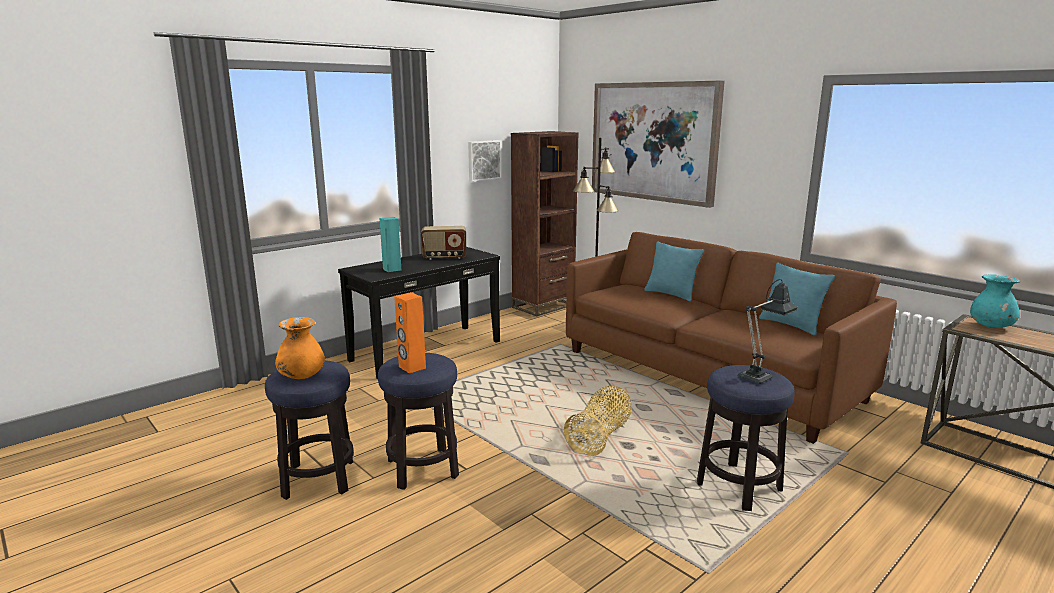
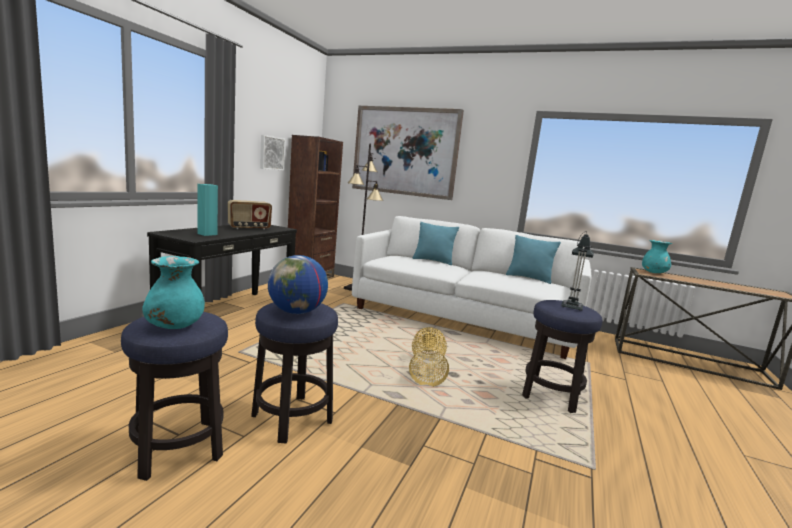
camera: 25 degrees left, 5 degrees down
orange vase [275,317,325,379] -> turquoise vase [142,256,205,329]
orange speaker [394,292,426,373] -> globe [268,255,328,314]
brown sofa [566,232,897,444] -> white sofa [352,216,591,359]

